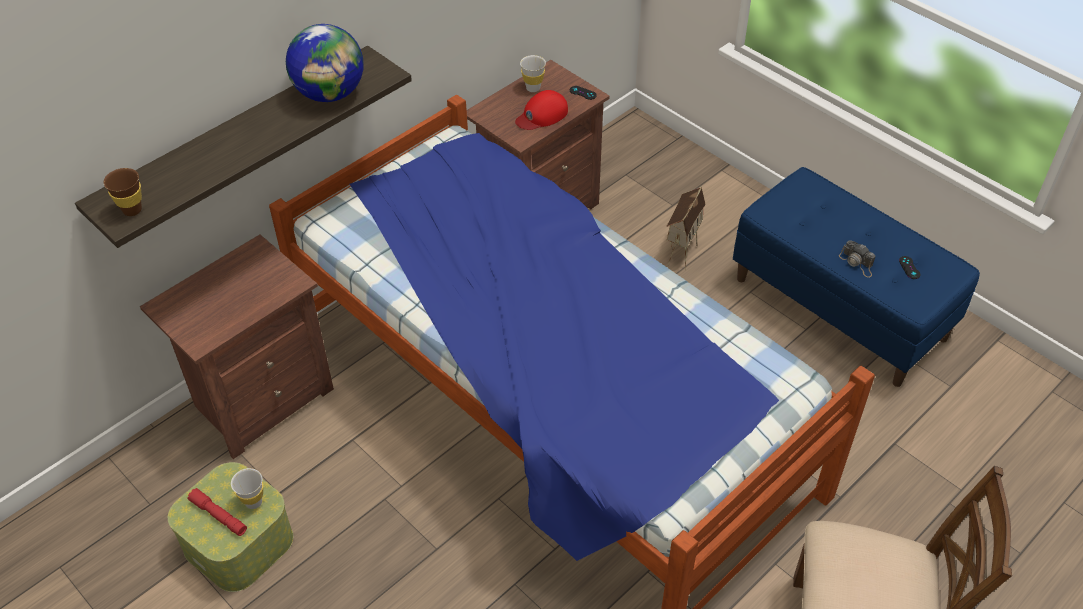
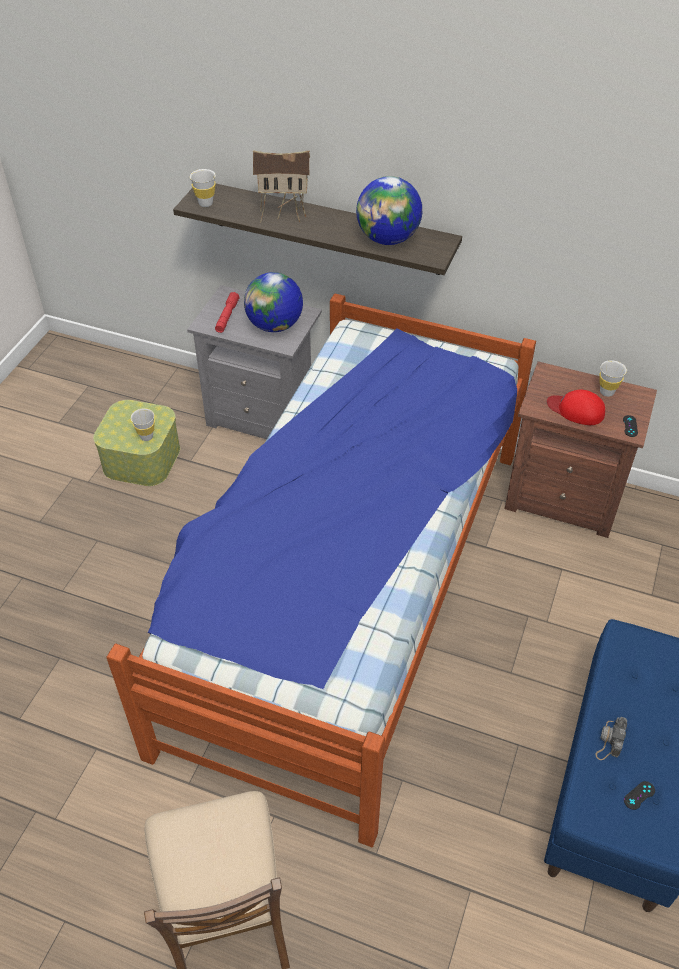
camera: 65 degrees right, 0 degrees up
brown cup [104,168,142,216] -> white cup [190,169,216,207]
brown nightstand [140,234,334,459] -> grey nightstand [187,285,322,439]
red flashlight [187,488,247,536] -> red flashlight moved to [215,292,240,333]
toy house [666,187,706,270] -> toy house moved to [253,150,310,222]
none -> globe [244,272,303,332]

